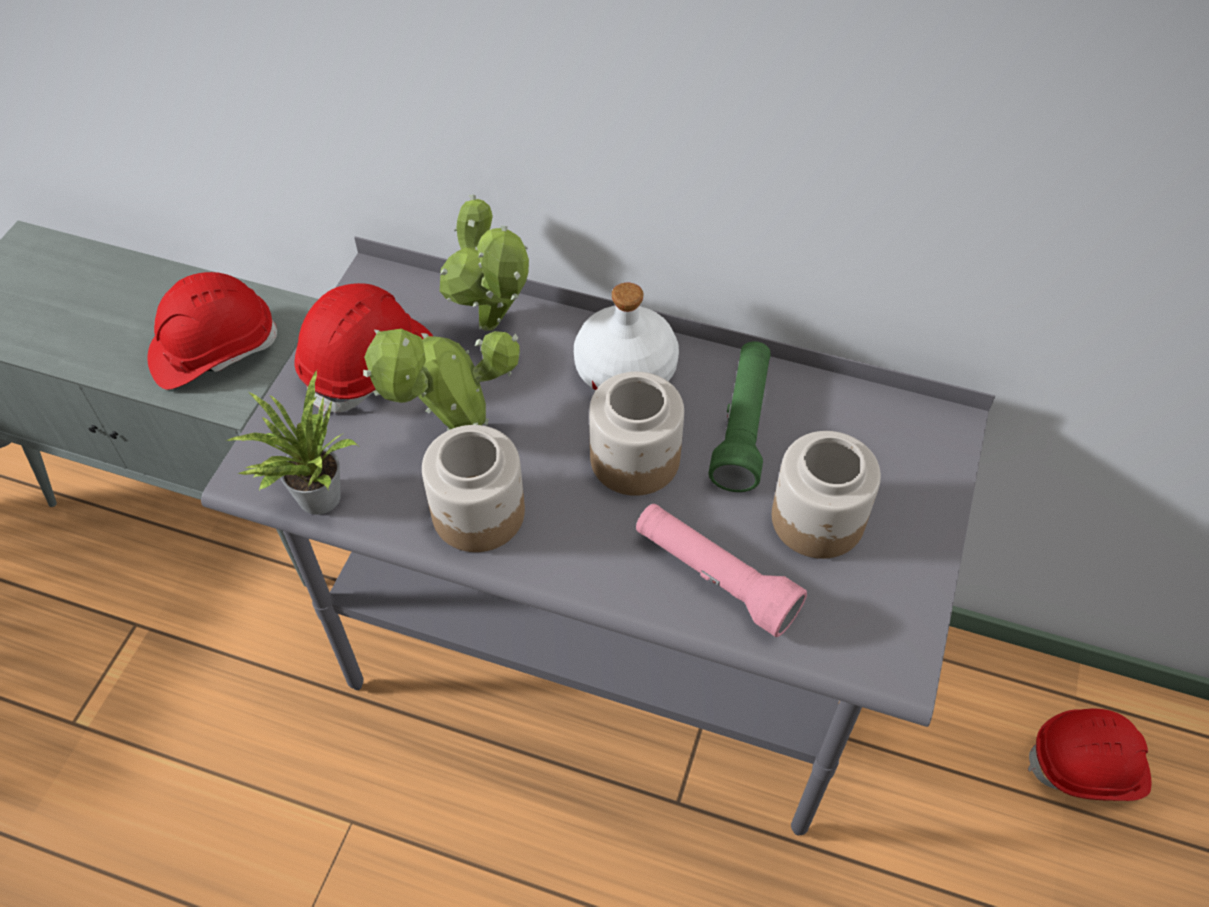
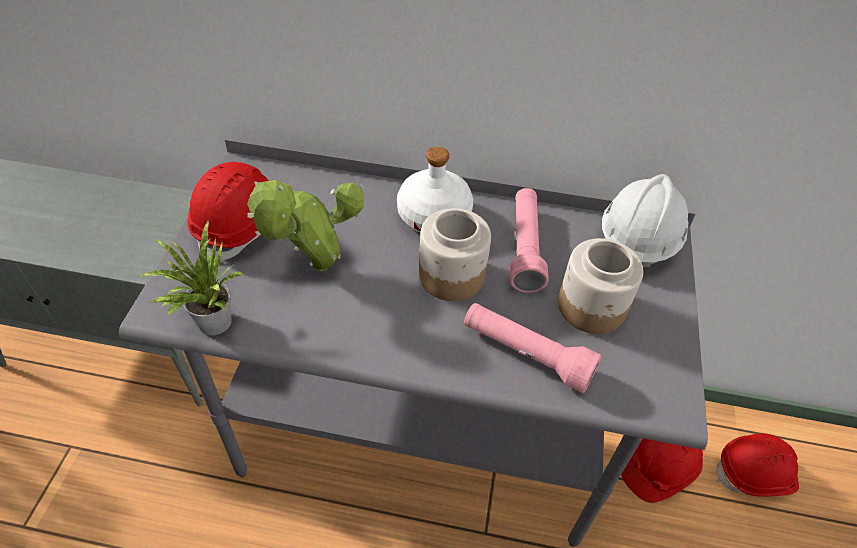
camera: 10 degrees left, 5 degrees down
red hard hat [147,272,277,390] -> red hard hat moved to [621,438,703,503]
jar [422,425,525,552] -> none
potted plant [440,195,529,331] -> none
green flashlight [709,341,771,492] -> pink flashlight [510,188,549,293]
none -> white hard hat [602,174,688,267]

